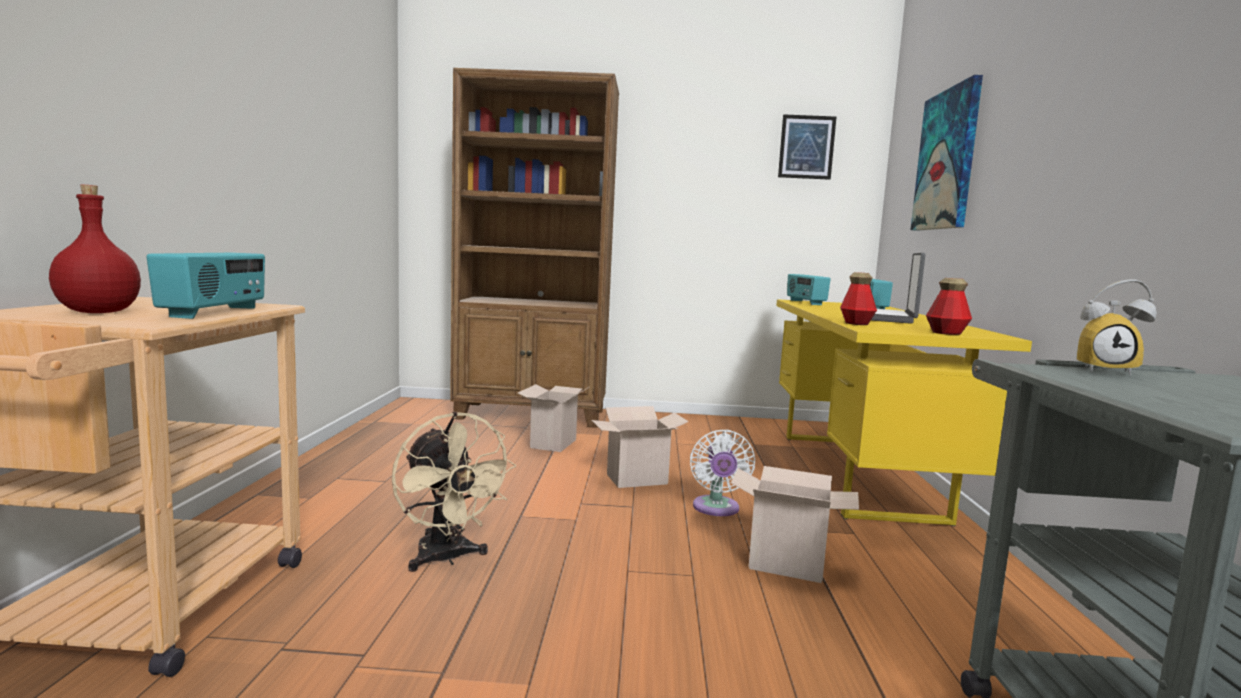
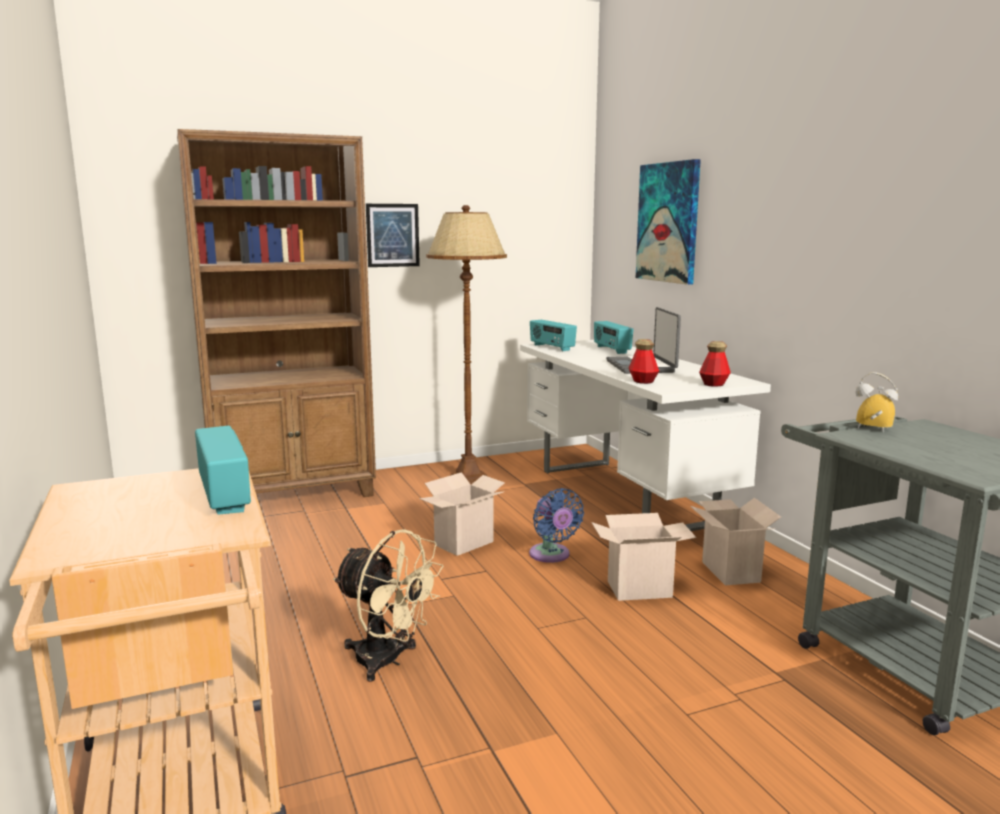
camera: 25 degrees left, 5 degrees up
red bottle [49,185,141,313] -> none
cardboard box [518,384,589,452] -> cardboard box moved to [690,498,781,585]
white fan [690,429,755,516] -> blue fan [529,488,584,563]
yellow desk [776,299,1032,526] -> white desk [520,340,771,531]
picture [778,114,836,180] -> picture moved to [366,204,420,267]
alarm clock [1077,279,1157,375] -> alarm clock turned 135 degrees counterclockwise [856,372,898,432]
none -> brown floor lamp [426,205,507,484]

